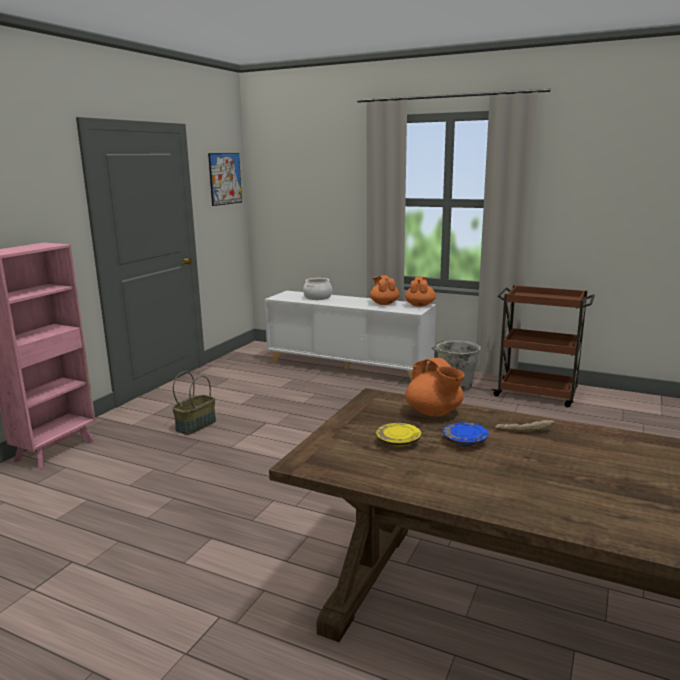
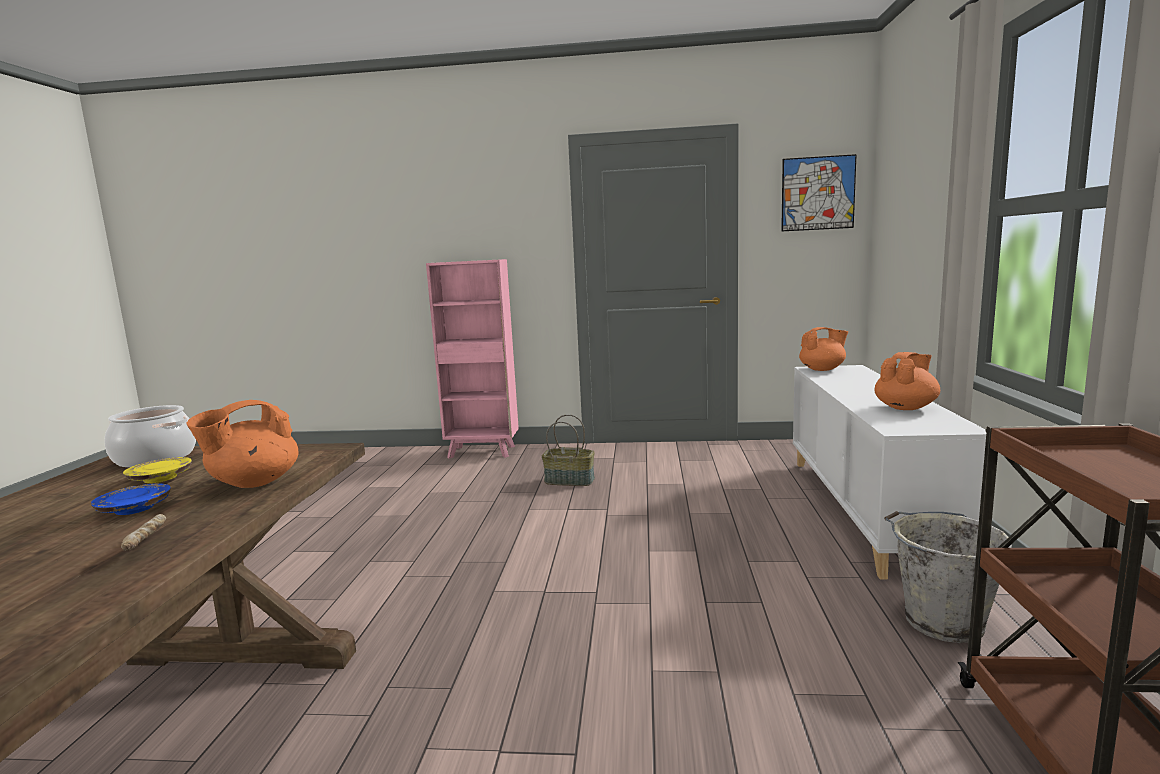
camera: 70 degrees right, 5 degrees down
cooking pot [303,278,332,300] -> cooking pot moved to [104,405,196,467]
orange teapot [405,277,436,307] -> orange teapot moved to [799,327,848,371]

